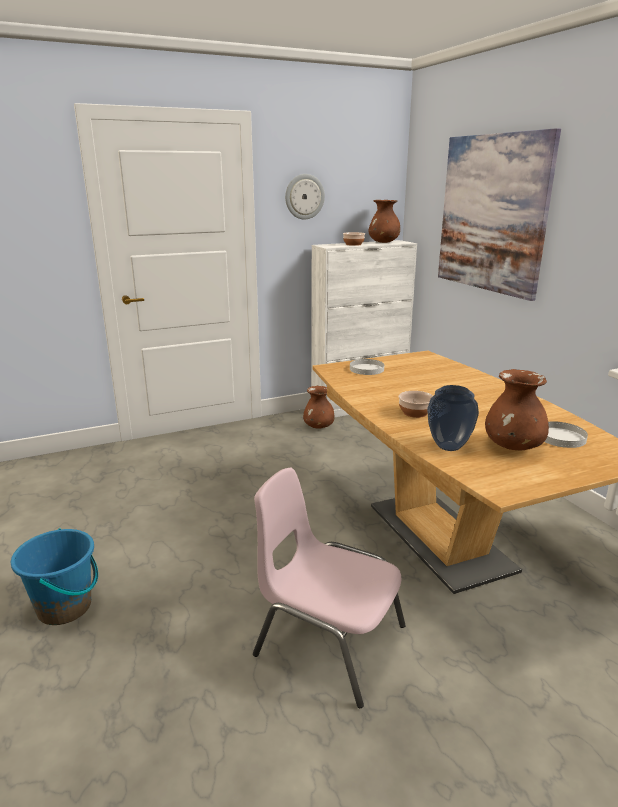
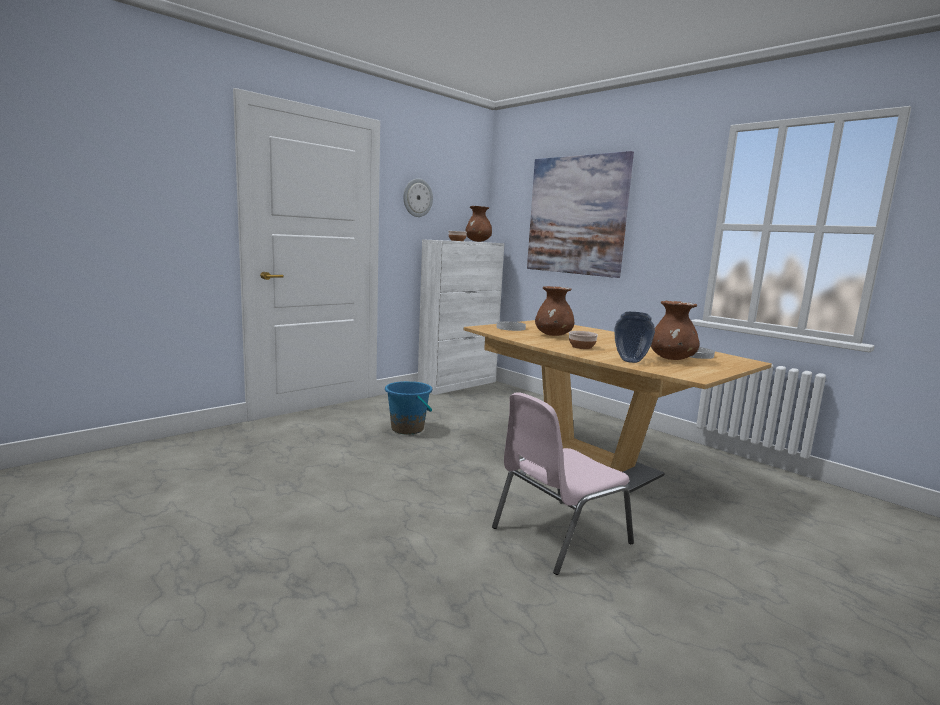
camera: 20 degrees left, 10 degrees down
blue bucket [11,528,98,625] -> blue bucket moved to [385,381,432,435]
pink chair [253,468,406,708] -> pink chair turned 45 degrees counterclockwise [492,392,634,575]
brown vase [303,386,335,429] -> brown vase moved to [535,286,574,336]

